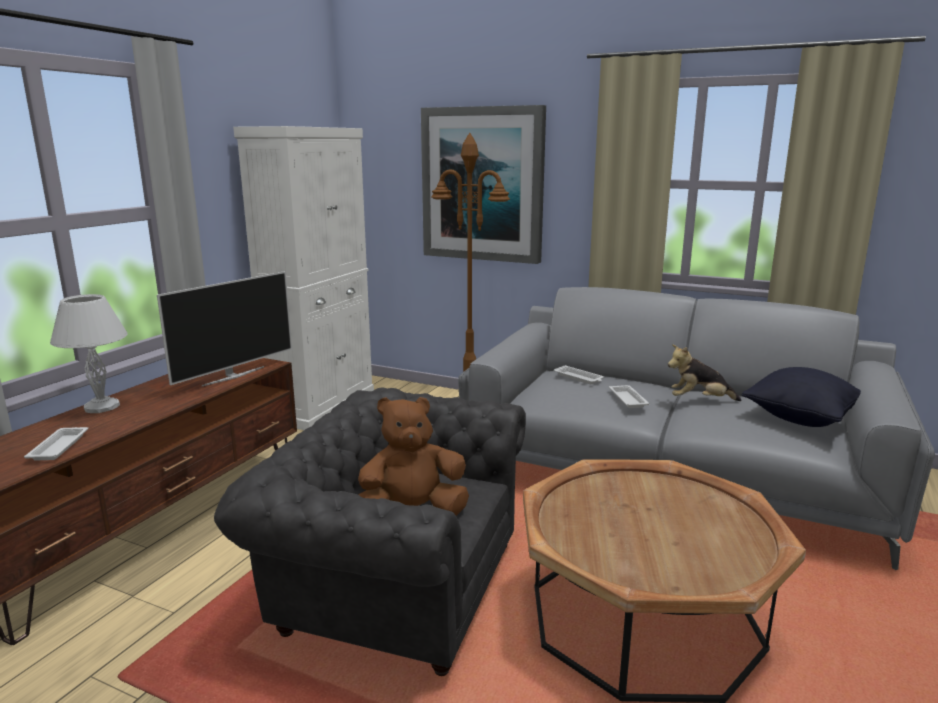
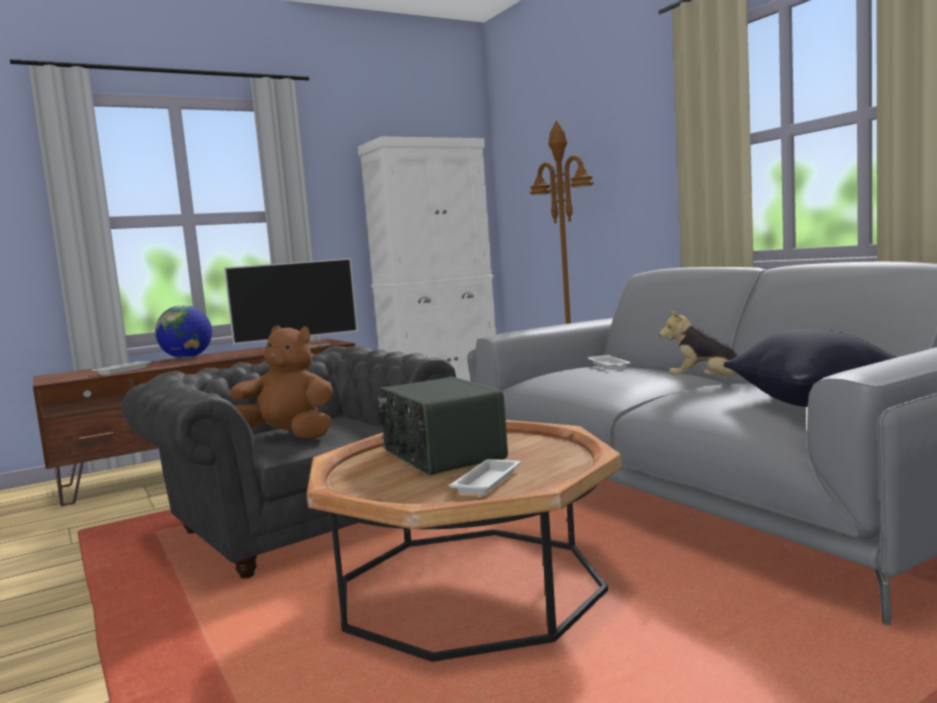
camera: 35 degrees right, 10 degrees down
white table lamp [50,294,127,413] -> globe [155,305,212,358]
picture [421,105,546,264] -> none
white tray [609,385,649,408] -> white tray moved to [449,459,521,495]
none -> radio [378,377,508,475]

